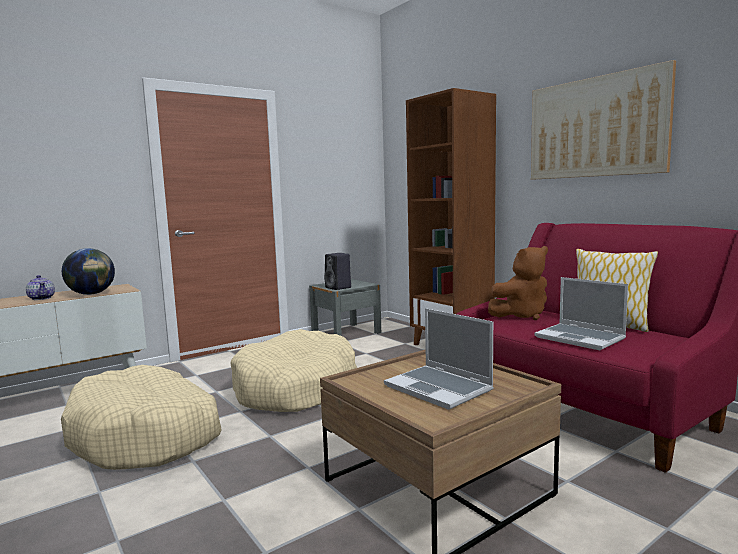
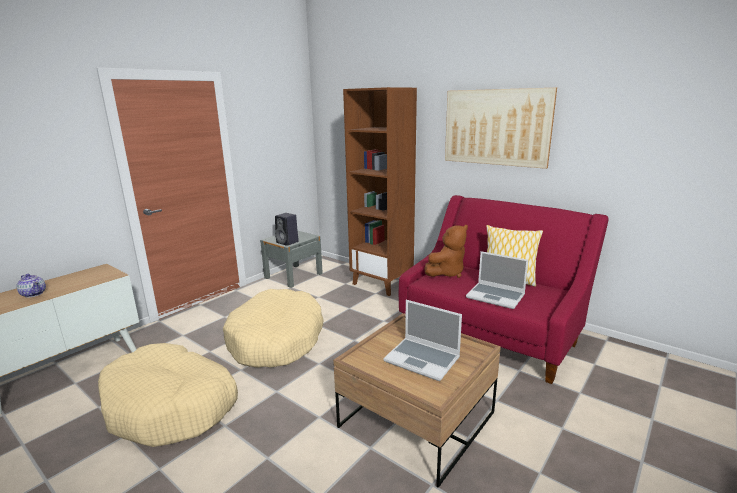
camera: 15 degrees left, 10 degrees up
globe [62,248,115,295] -> none

